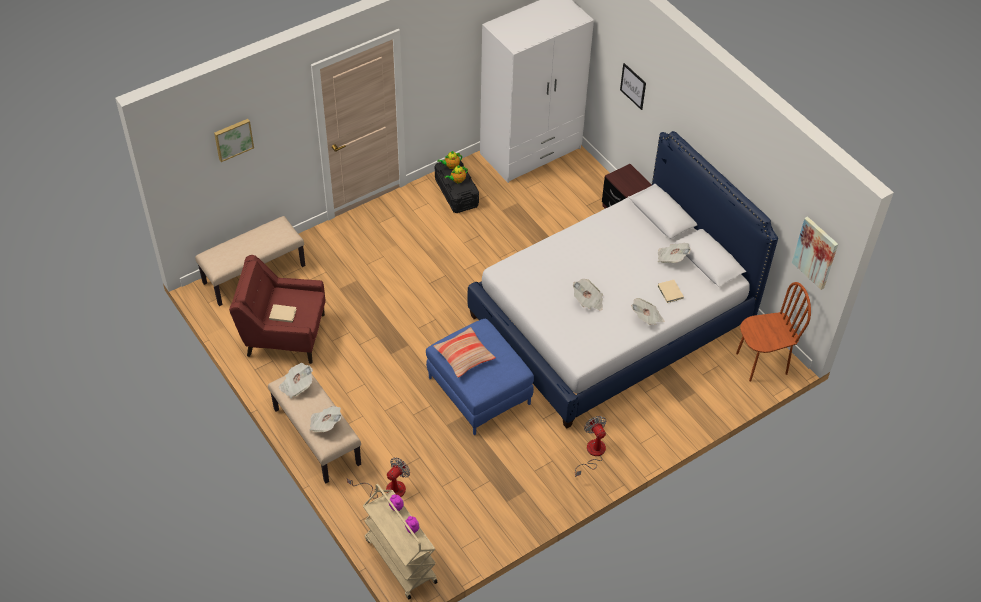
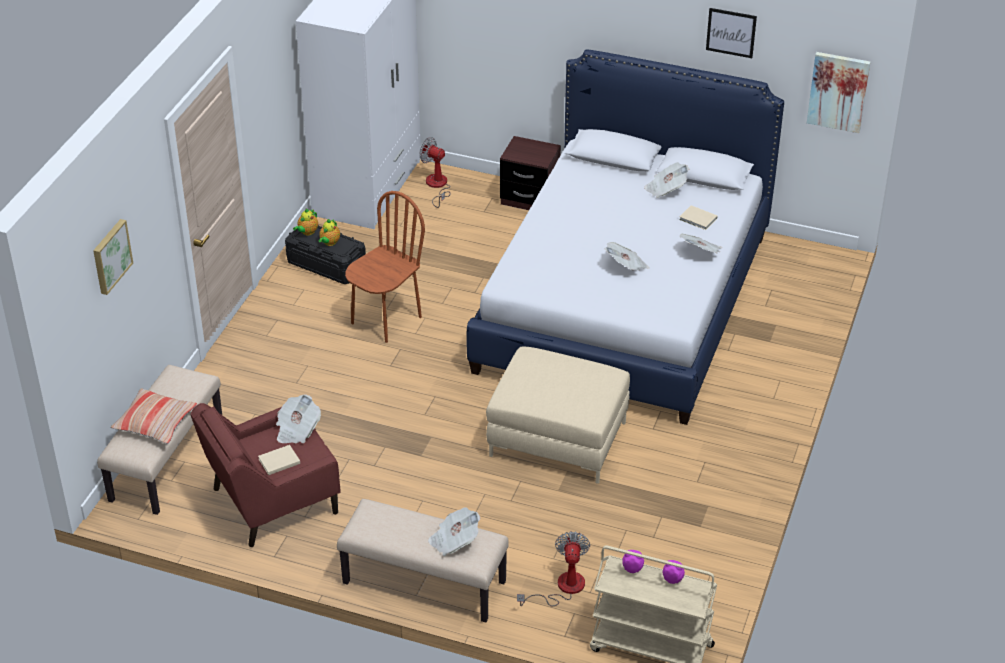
camera: 35 degrees left, 10 degrees down
newspaper [279,363,313,398] -> newspaper moved to [276,394,321,443]
blue ottoman [426,319,534,435] -> beige ottoman [486,346,630,484]
pillow [433,327,496,378] -> pillow moved to [111,388,197,444]
fan [575,416,606,477] -> fan moved to [419,137,451,208]
picture [620,63,646,110] -> picture moved to [706,8,757,58]
brown chair [736,282,811,382] -> brown chair moved to [345,191,425,343]

